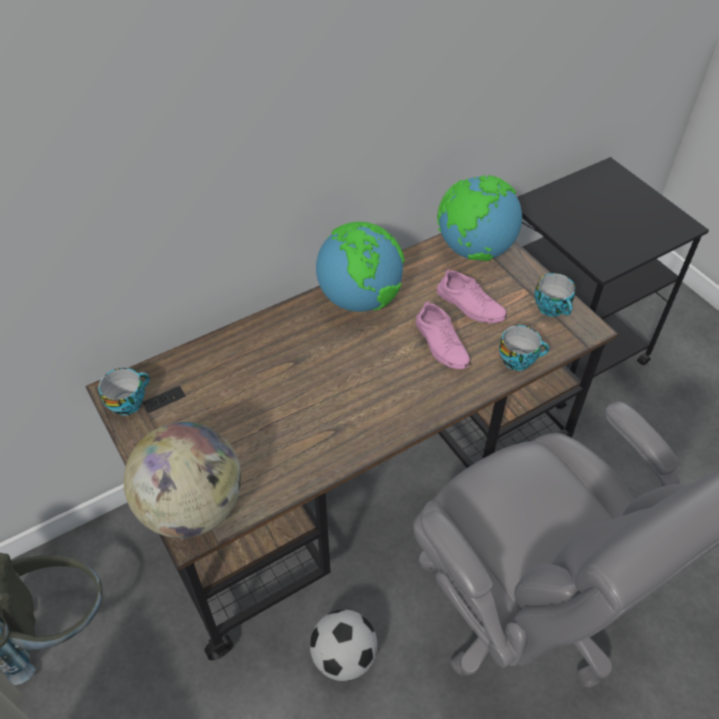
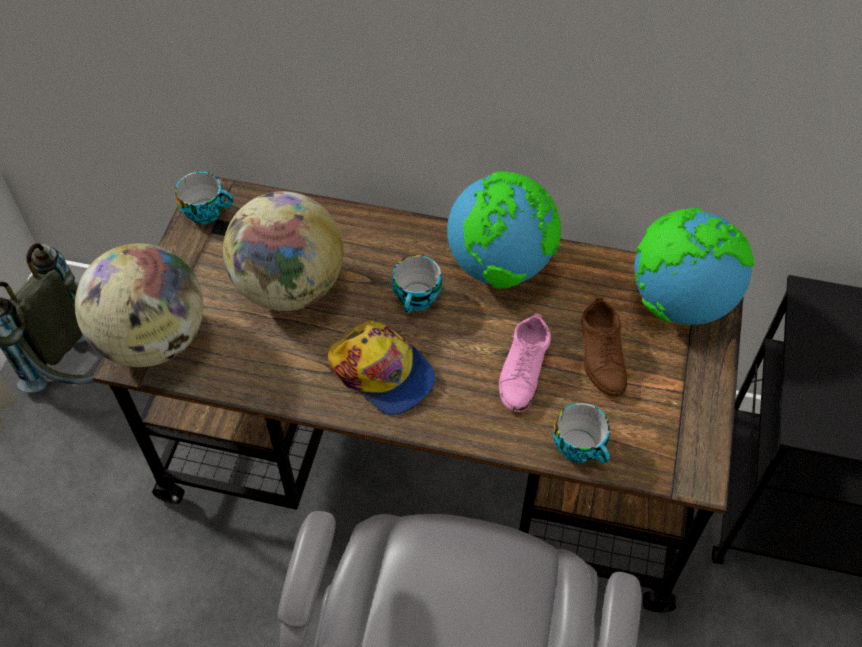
camera: 45 degrees right, 5 degrees up
football [310,610,377,681] -> none
pink shoe [437,269,507,323] -> brown shoe [581,298,627,396]
cup [534,273,575,317] -> cup moved to [392,255,442,313]
none -> globe [223,191,343,311]
none -> cap [328,320,436,415]

